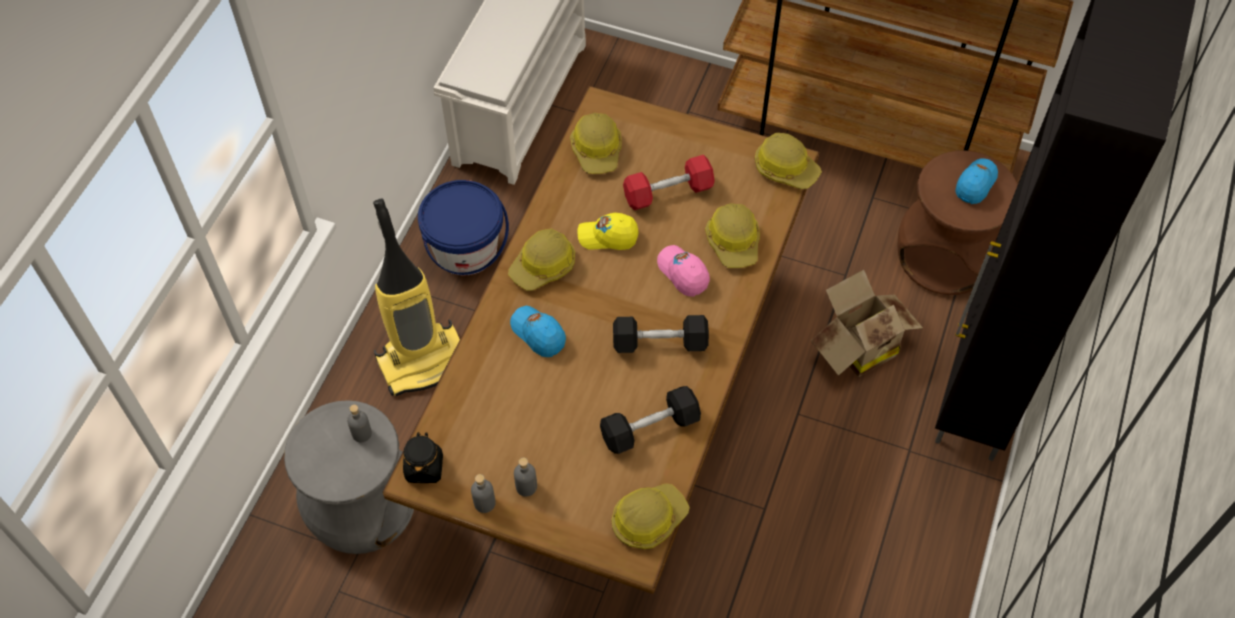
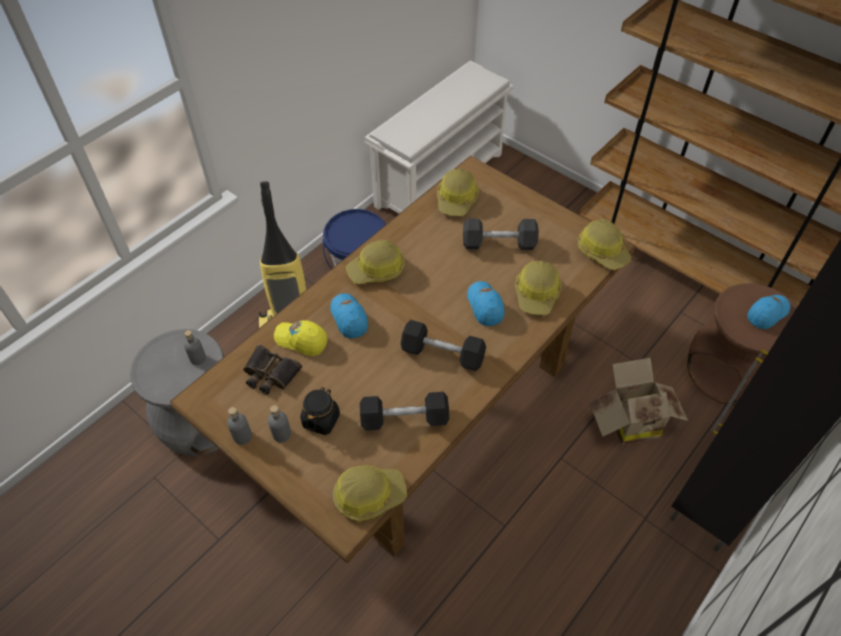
camera: 20 degrees right, 5 degrees down
black jar [403,432,443,483] -> black jar moved to [300,387,340,435]
yellow cap [578,213,639,250] -> yellow cap moved to [274,320,327,356]
red dumbbell [623,155,715,210] -> grey dumbbell [463,219,539,250]
pink cap [657,245,710,297] -> blue cap [467,281,504,326]
none -> binoculars [243,345,302,395]

